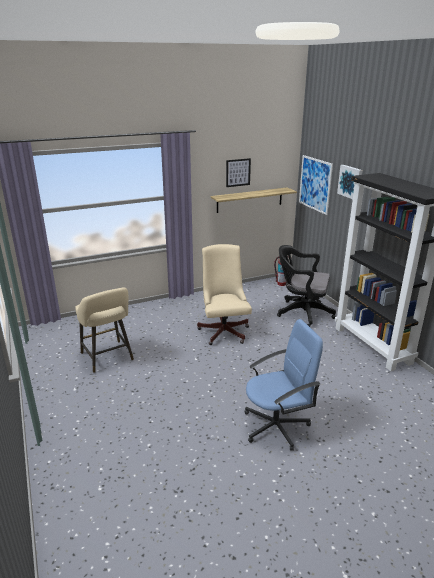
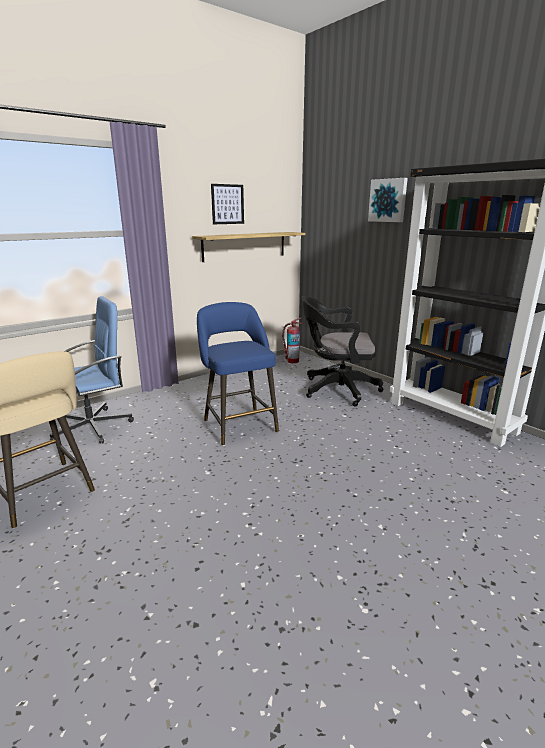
camera: 15 degrees left, 5 degrees down
beige office chair [197,244,252,345] -> blue stool [197,302,279,446]
blue office chair [245,319,323,451] -> blue office chair moved to [50,296,134,444]
picture [299,155,333,215] -> none

